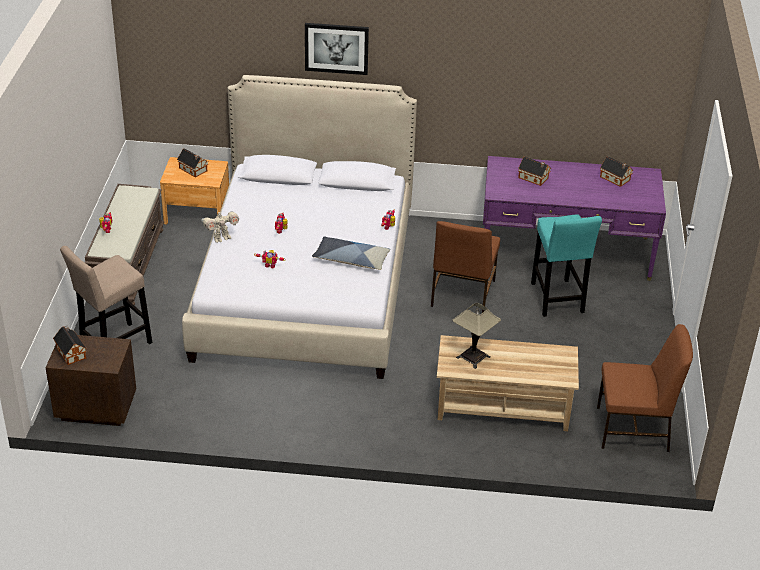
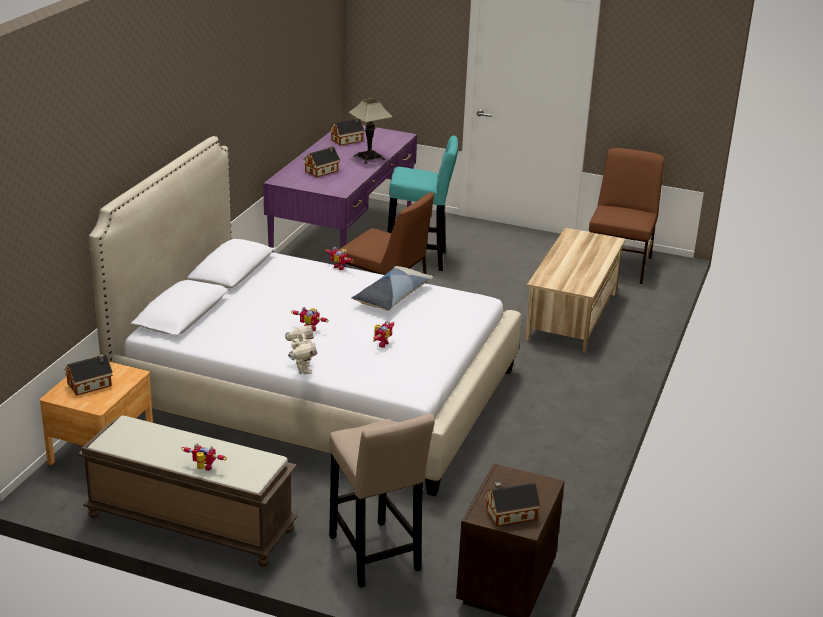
camera: 75 degrees left, 10 degrees down
picture [305,23,369,75] -> none
table lamp [453,303,501,369] -> table lamp moved to [348,98,393,164]

